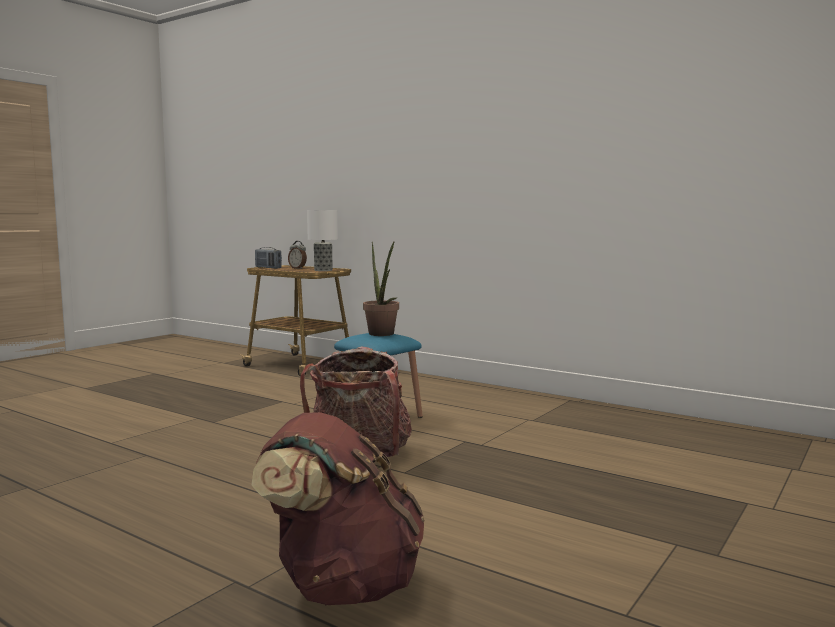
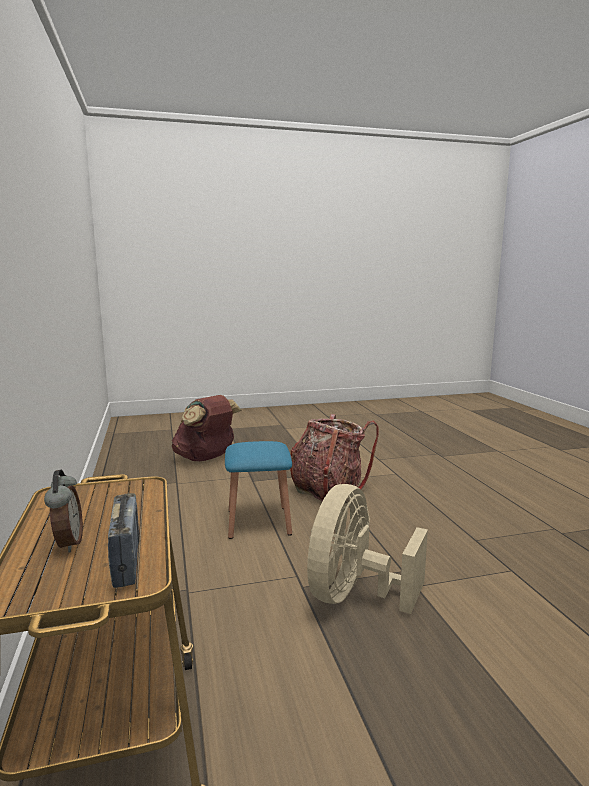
camera: 140 degrees left, 5 degrees up
brown backpack [251,412,425,605] -> brown backpack moved to [172,395,241,461]
table lamp [307,210,338,271] -> none
potted plant [363,242,399,336] -> none
none -> beige fan [307,484,428,614]

